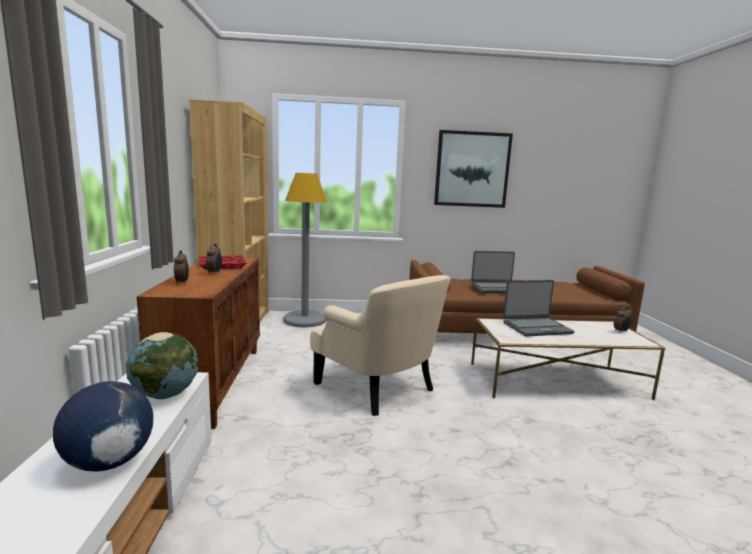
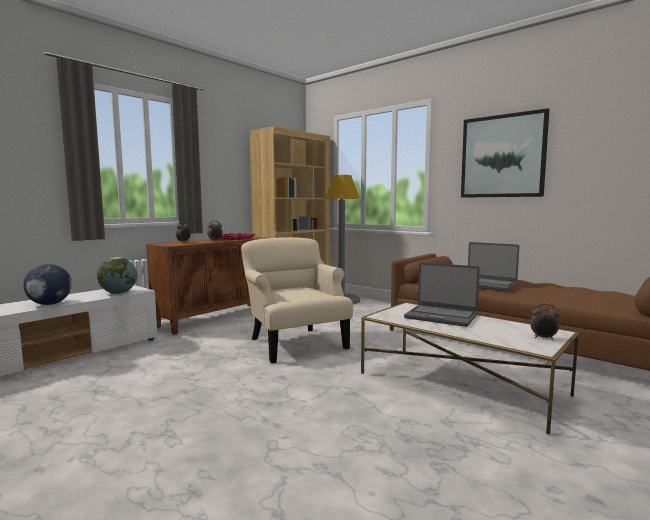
camera: 45 degrees right, 5 degrees down
beige armchair [310,275,451,416] -> beige armchair turned 150 degrees clockwise [241,237,353,364]

